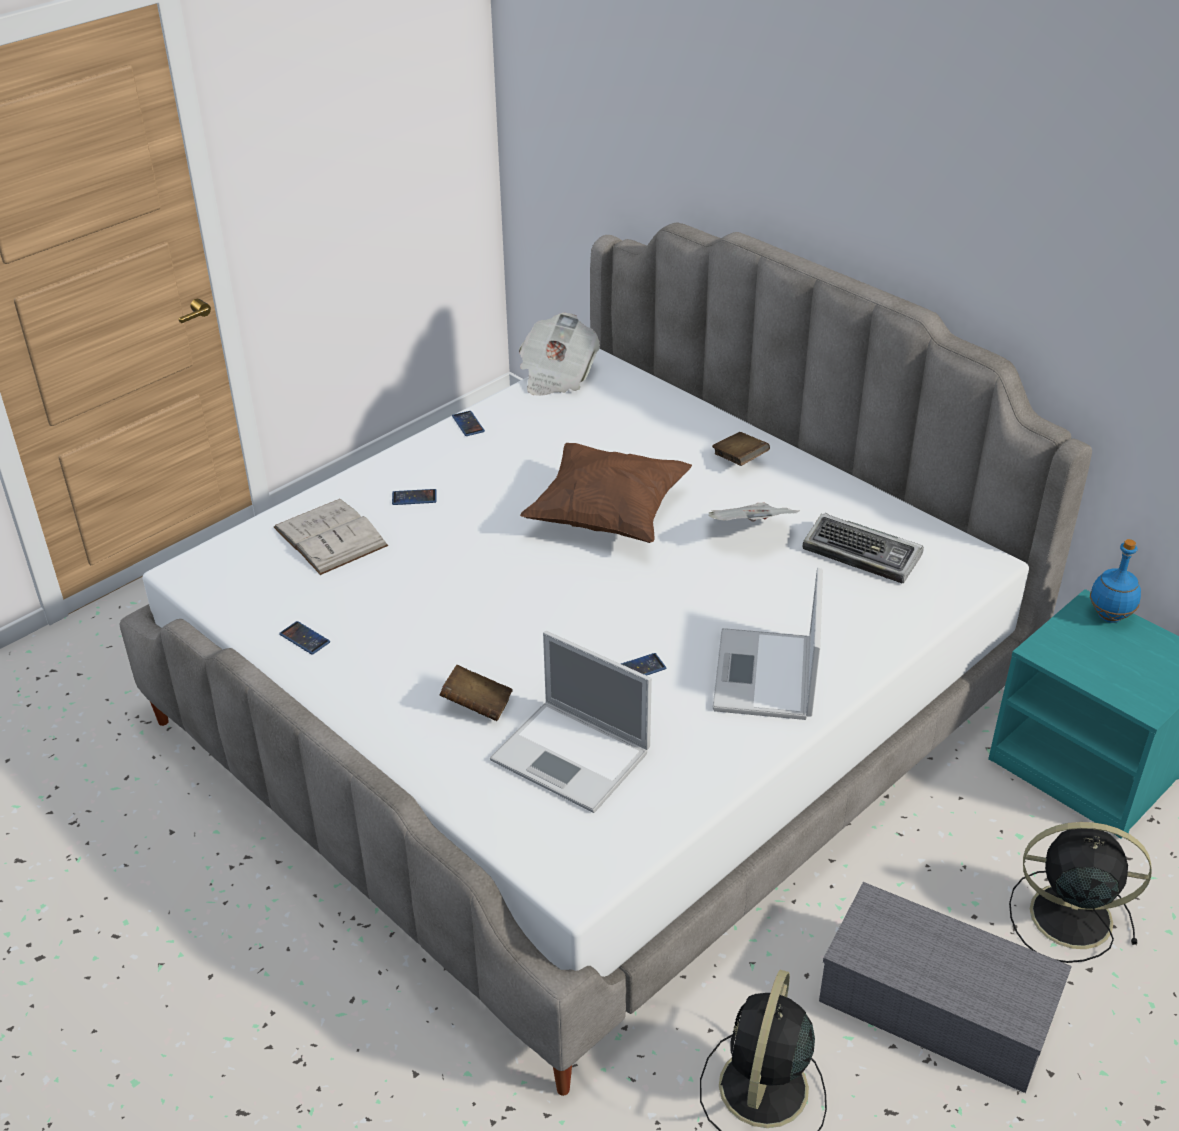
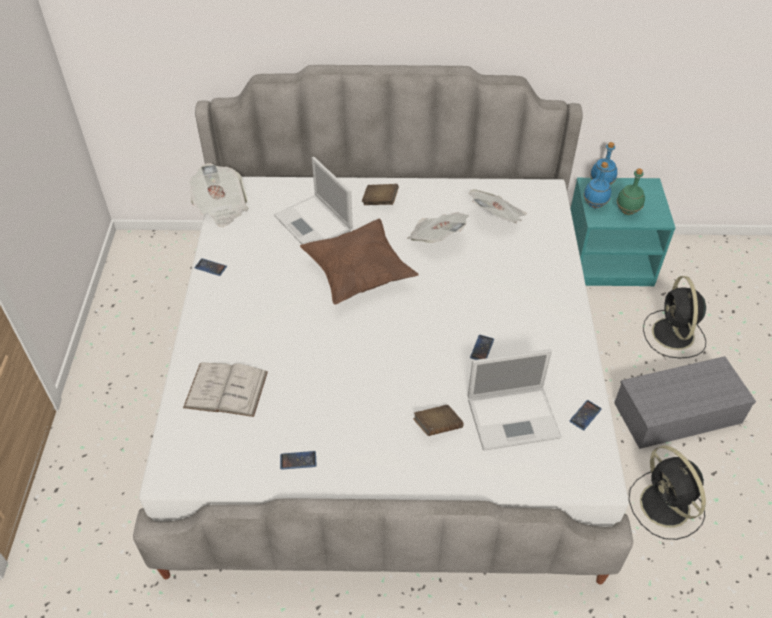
camera: 45 degrees left, 10 degrees up
phone [392,489,437,505] -> phone moved to [570,400,602,431]
laptop [713,568,823,720] -> laptop moved to [274,157,353,244]
keyboard [803,513,924,584] -> newspaper [469,189,527,223]
black fan [1009,822,1152,963] -> black fan turned 60 degrees counterclockwise [643,276,706,358]
none -> blue bottle [584,162,611,209]
none -> green bottle [617,168,645,215]

